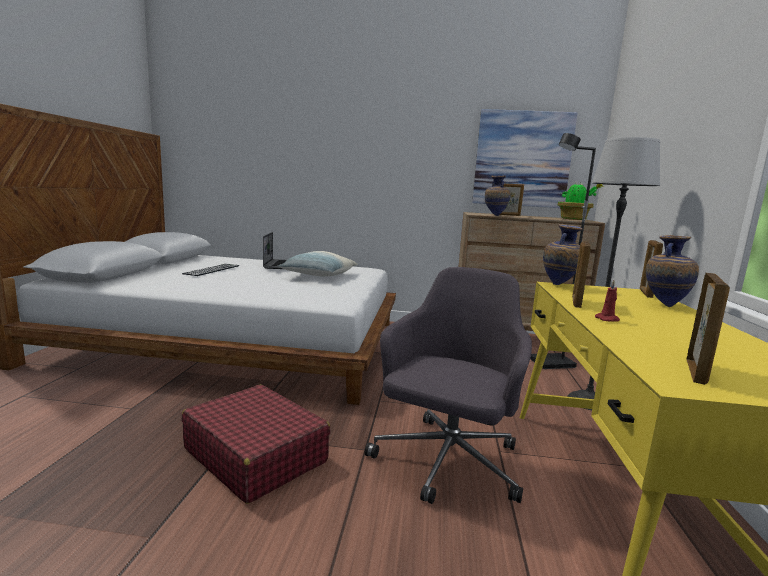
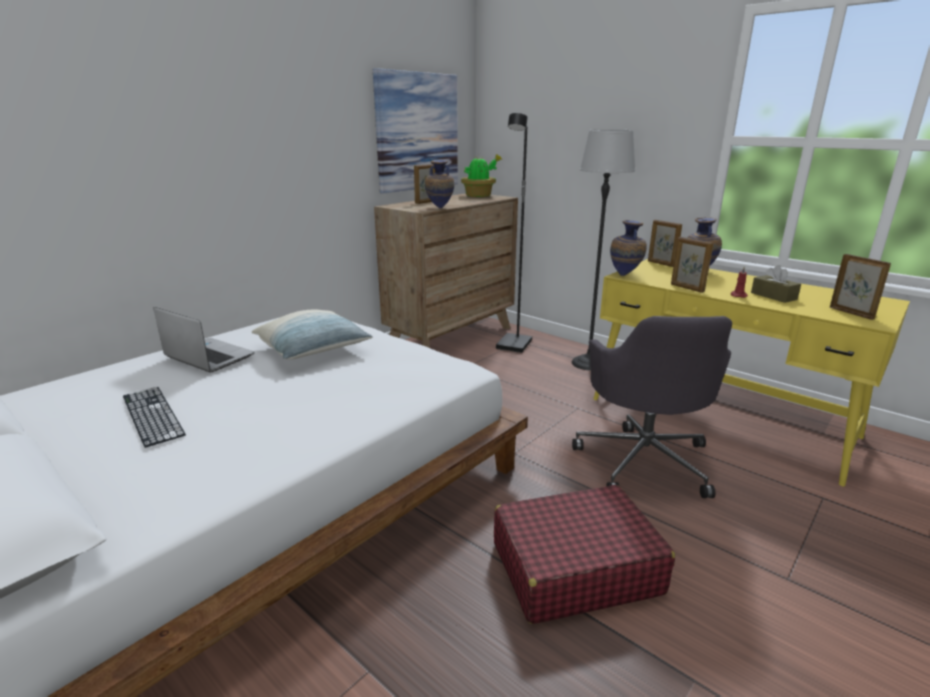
camera: 55 degrees left, 10 degrees up
grey office chair [365,267,532,504] -> grey office chair turned 150 degrees counterclockwise [572,316,732,498]
none -> brown tissue box [751,265,801,303]

